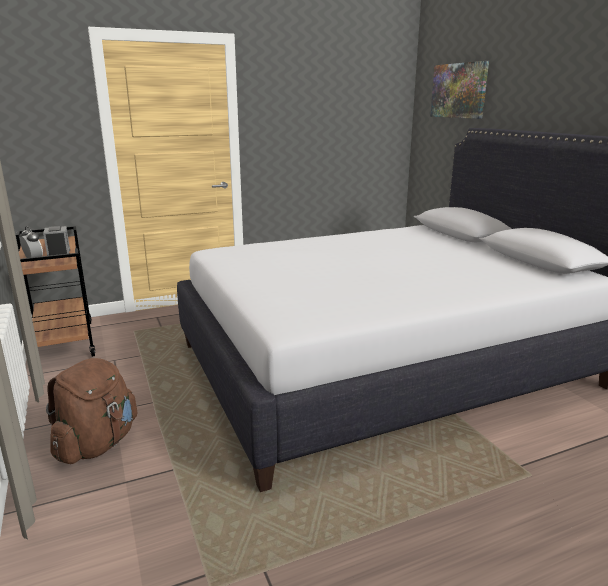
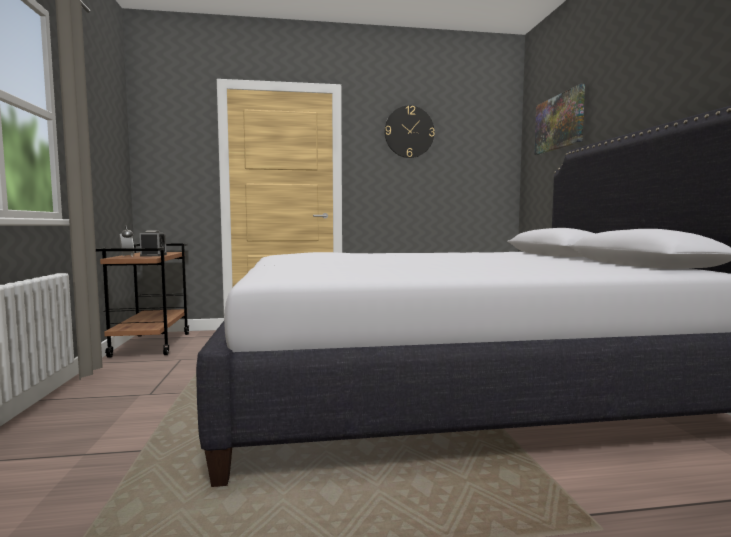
camera: 15 degrees right, 15 degrees down
brown backpack [46,358,137,464] -> none
none -> wall clock [384,105,435,158]

